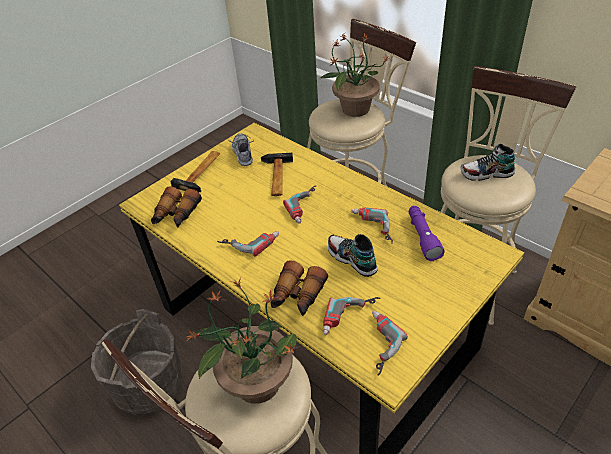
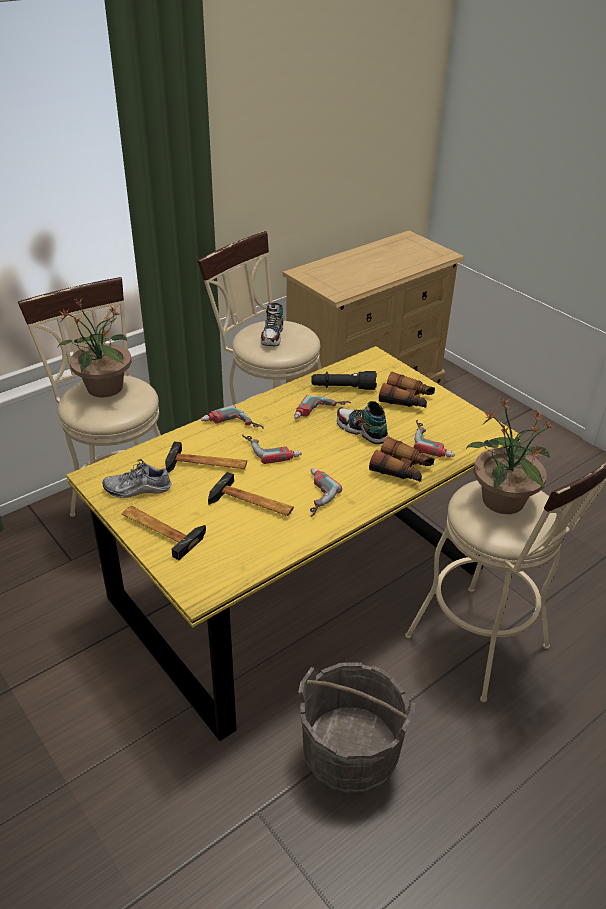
camera: 85 degrees left, 5 degrees down
binoculars [151,186,202,227] -> binoculars moved to [379,372,435,408]
shoe [328,234,378,277] -> shoe turned 75 degrees clockwise [337,401,388,444]
power drill [372,311,408,376] -> power drill moved to [201,405,264,429]
purple flashlight [409,206,445,261] -> black flashlight [311,371,377,390]
none -> hammer [208,472,294,516]

